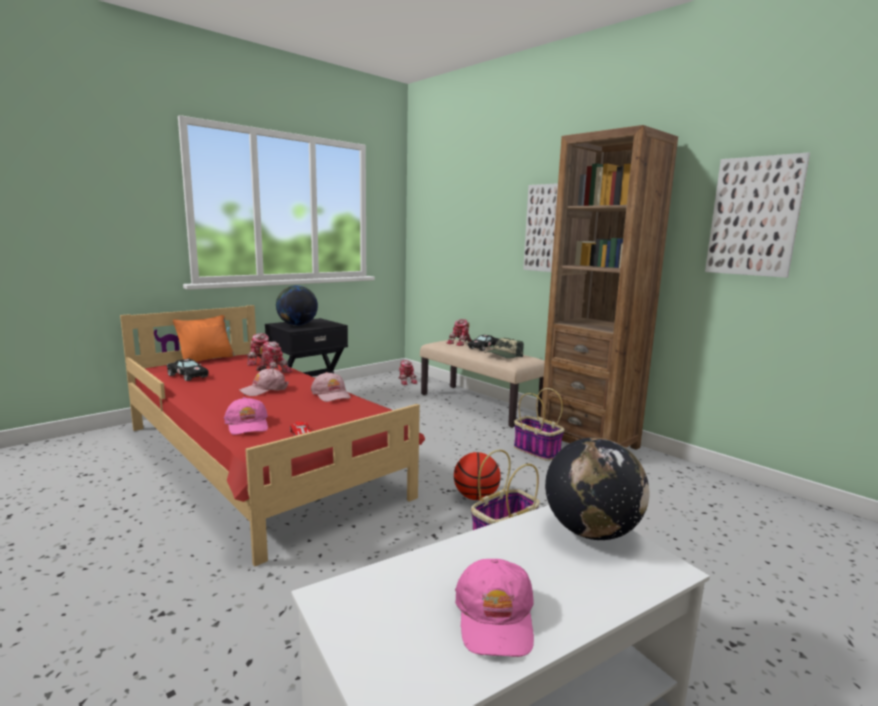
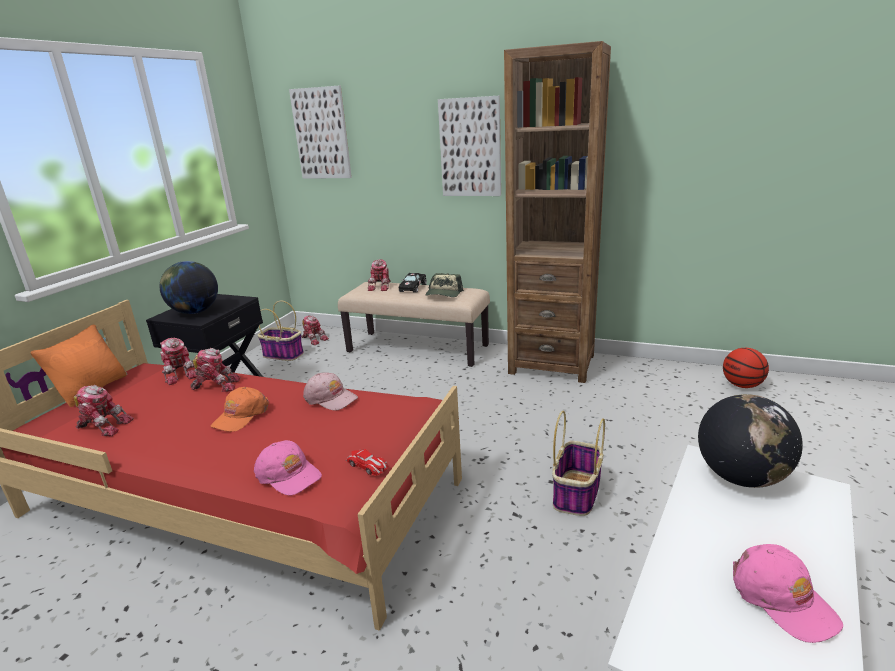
camera: 25 degrees left, 10 degrees up
black toy car [167,358,209,381] -> toy robot [74,385,134,436]
pink cap [239,368,289,396] -> orange cap [211,387,269,432]
basketball [454,452,501,500] -> basketball moved to [723,348,769,388]
basket [514,388,565,461] -> basket moved to [258,301,304,361]
picture [705,152,810,278] -> picture moved to [289,86,352,179]

